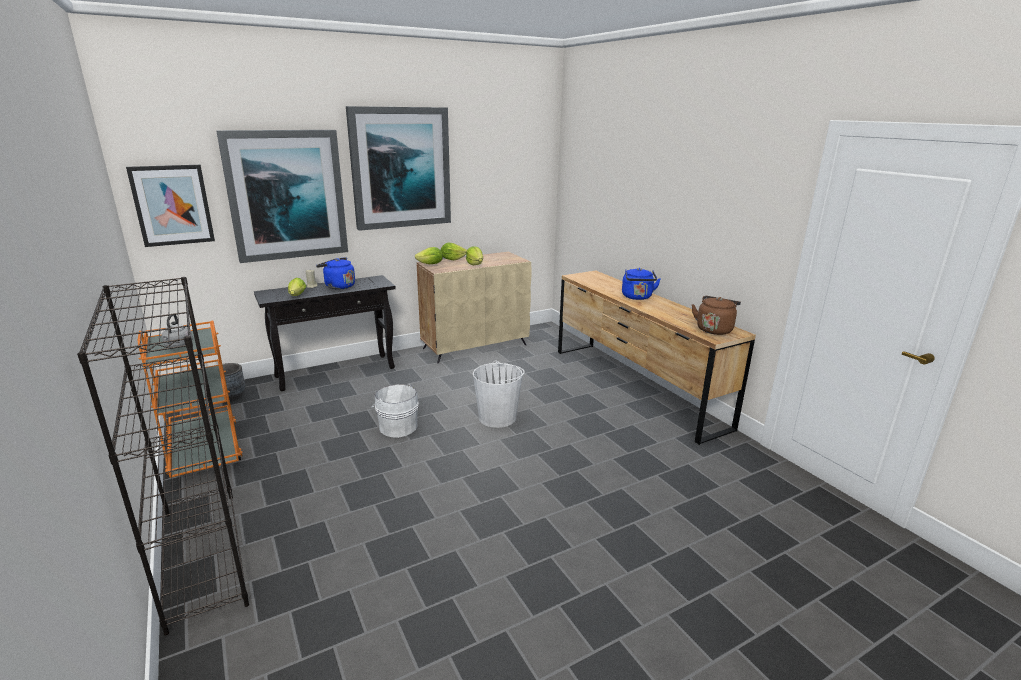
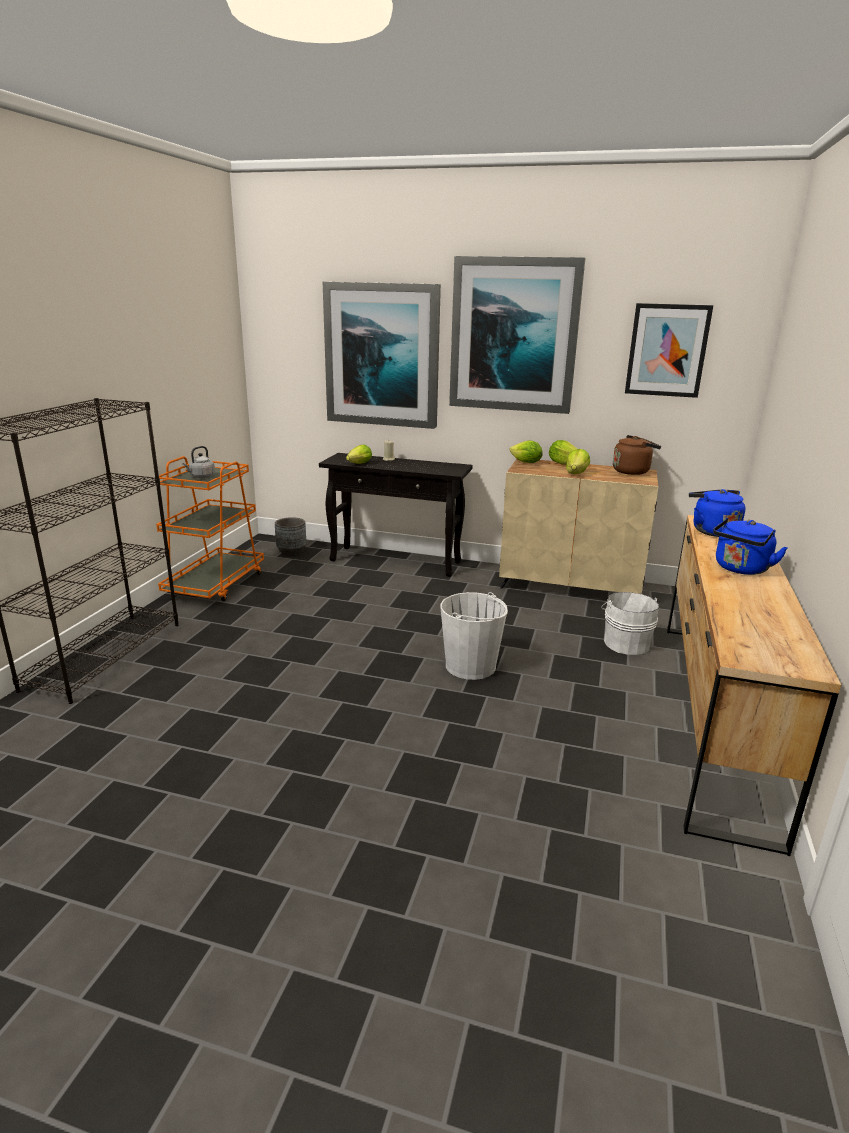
camera: 45 degrees right, 0 degrees up
picture [126,165,215,247] -> picture moved to [625,303,713,398]
blue kettle [316,257,355,290] -> blue kettle moved to [689,489,745,537]
white bucket [371,384,419,438] -> white bucket moved to [601,592,659,655]
brown kettle [692,296,741,335] -> brown kettle moved to [613,435,661,475]

